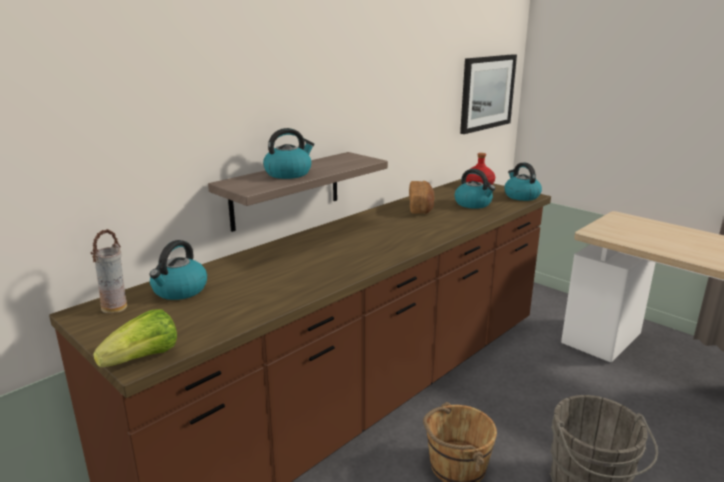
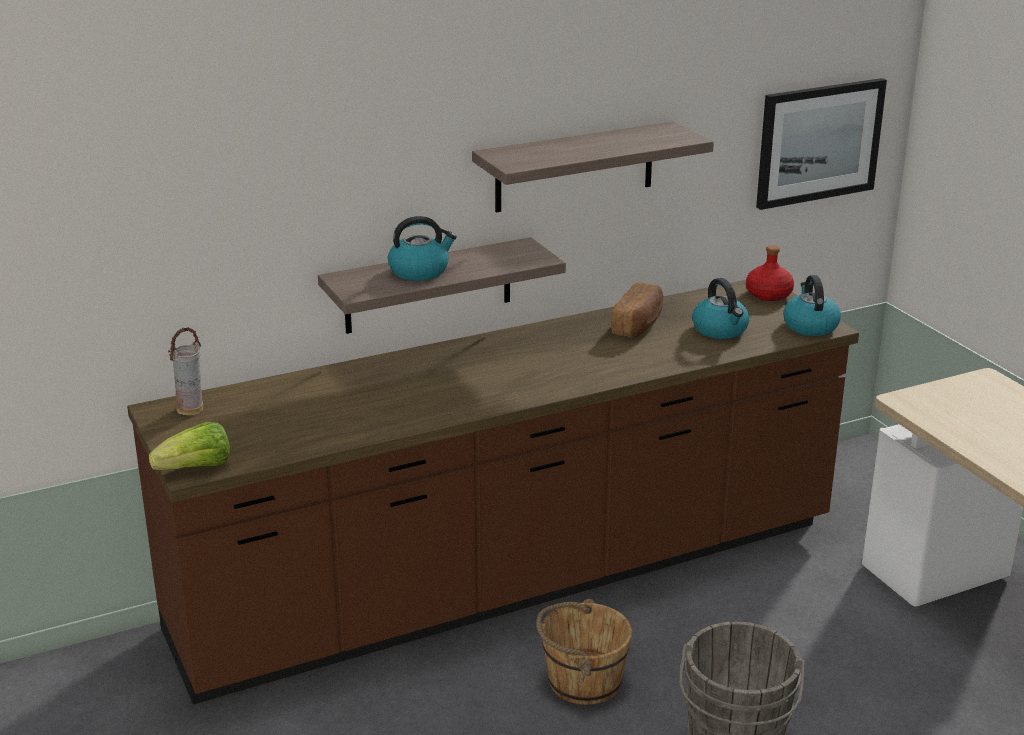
camera: 20 degrees right, 5 degrees up
kettle [149,240,207,300] -> none
none -> shelf [472,121,714,213]

